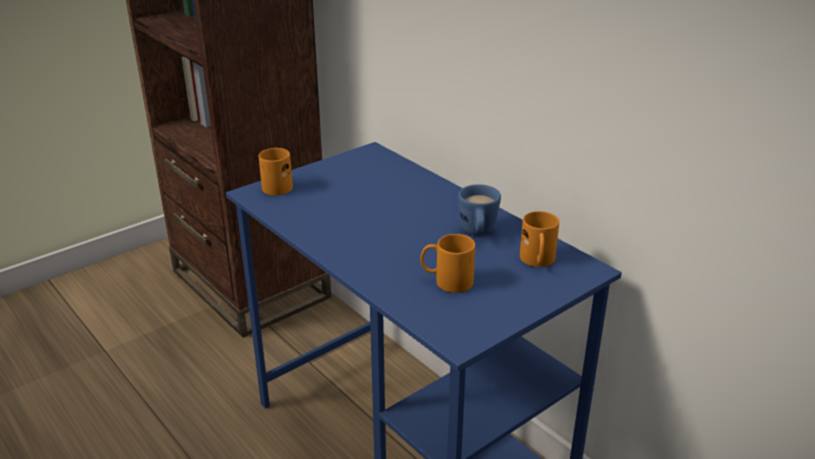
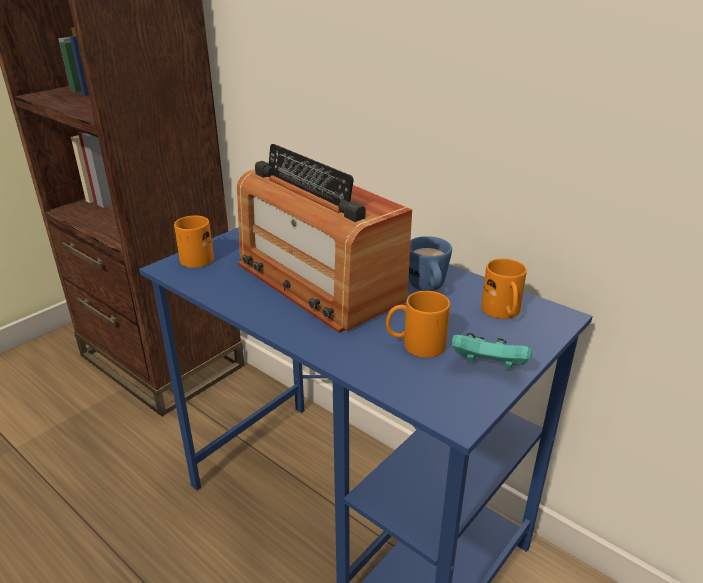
camera: 10 degrees left, 0 degrees up
none -> radio [237,144,412,333]
none -> turquoise game controller [452,333,532,370]

